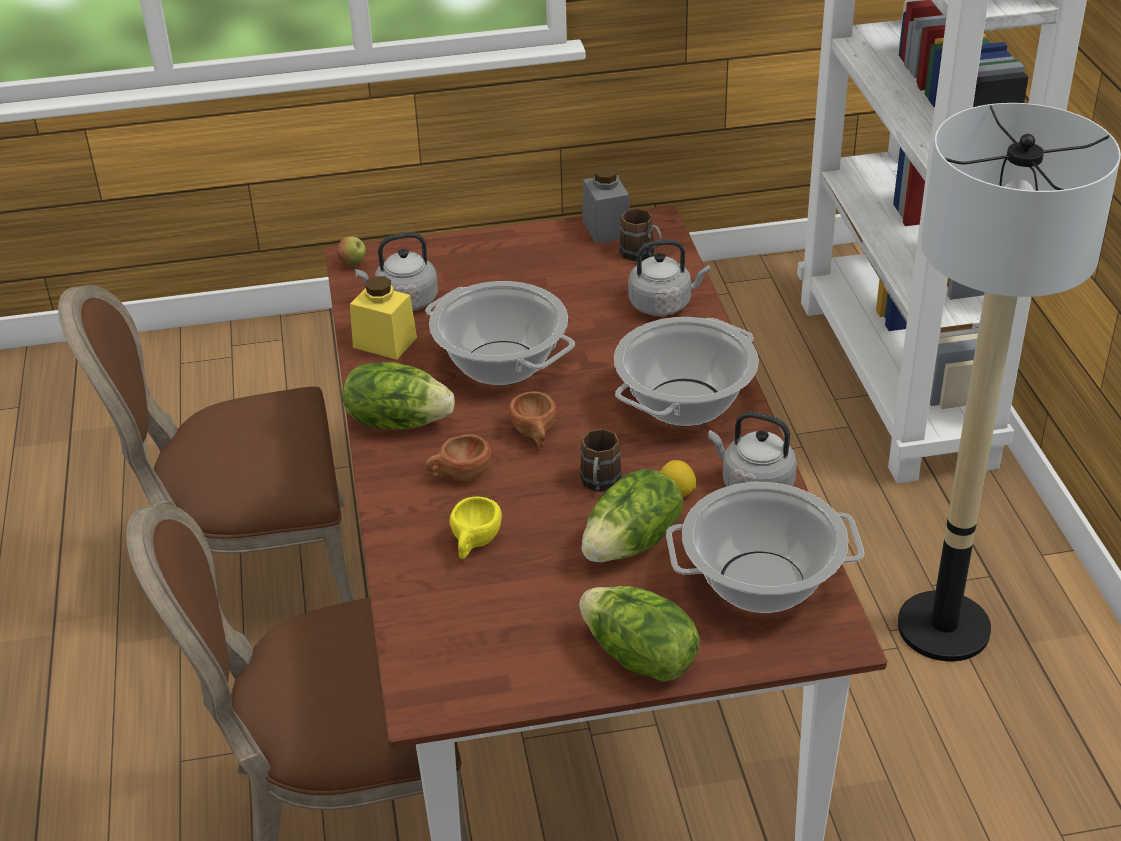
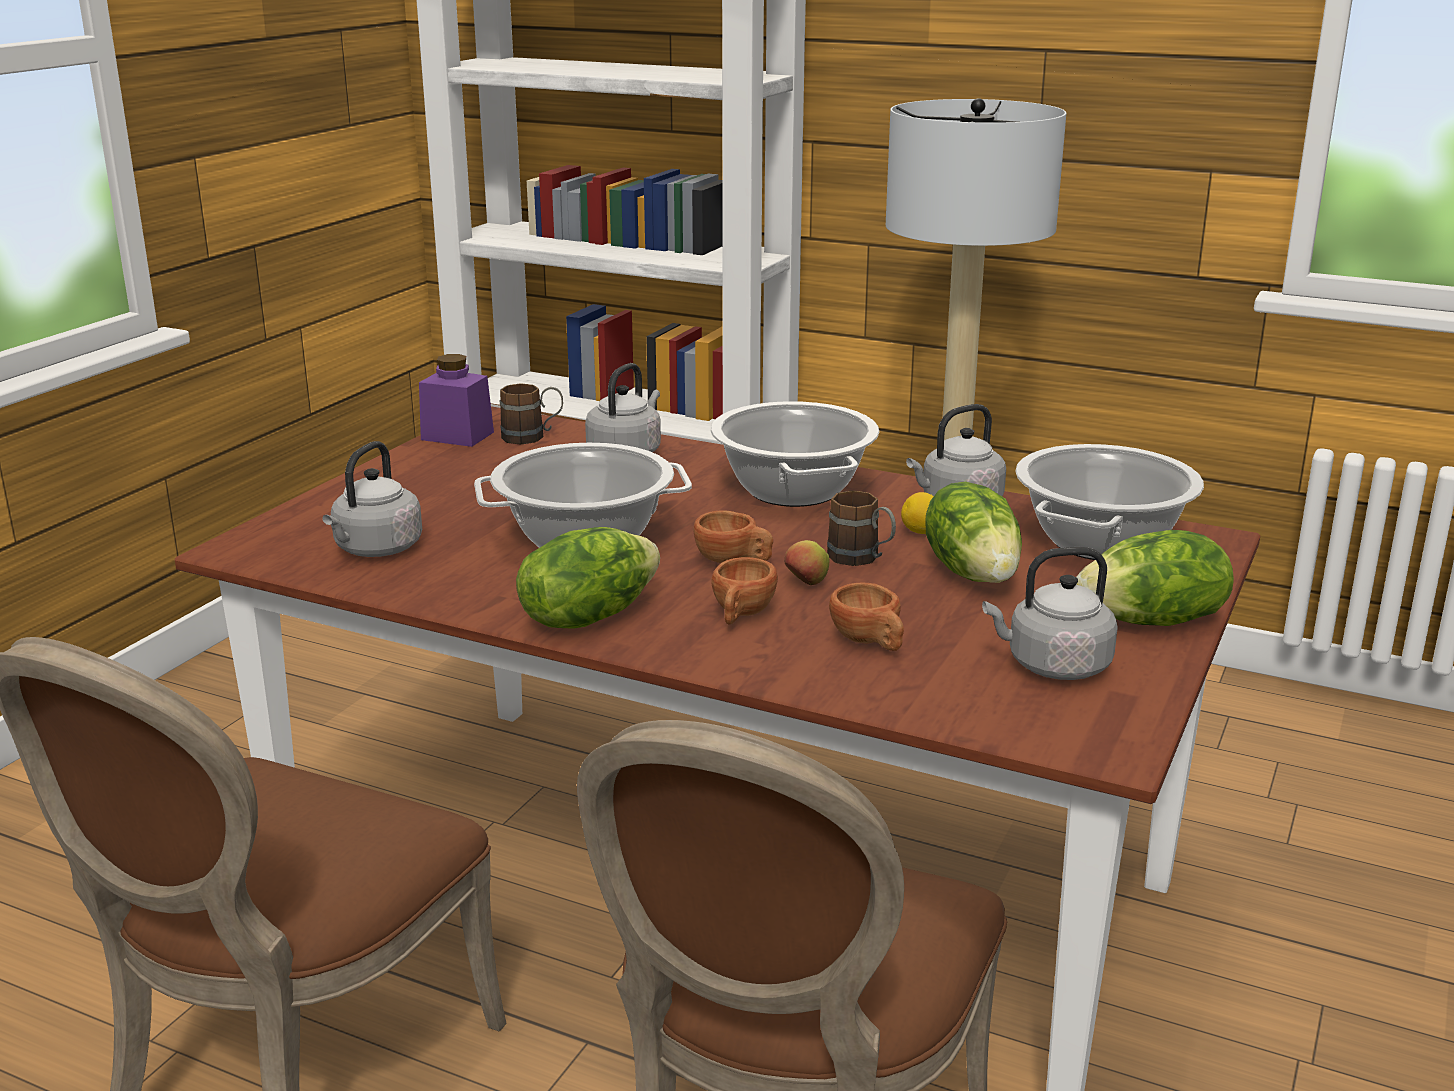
camera: 55 degrees left, 15 degrees down
apple [337,236,366,267] -> apple moved to [784,540,829,585]
yellow jar [350,276,417,360] -> none
yellow cup [449,496,502,559] -> brown cup [829,583,904,651]
grey jar [582,166,630,244] -> purple jar [419,354,494,447]
none -> grey kettle [982,547,1118,680]

